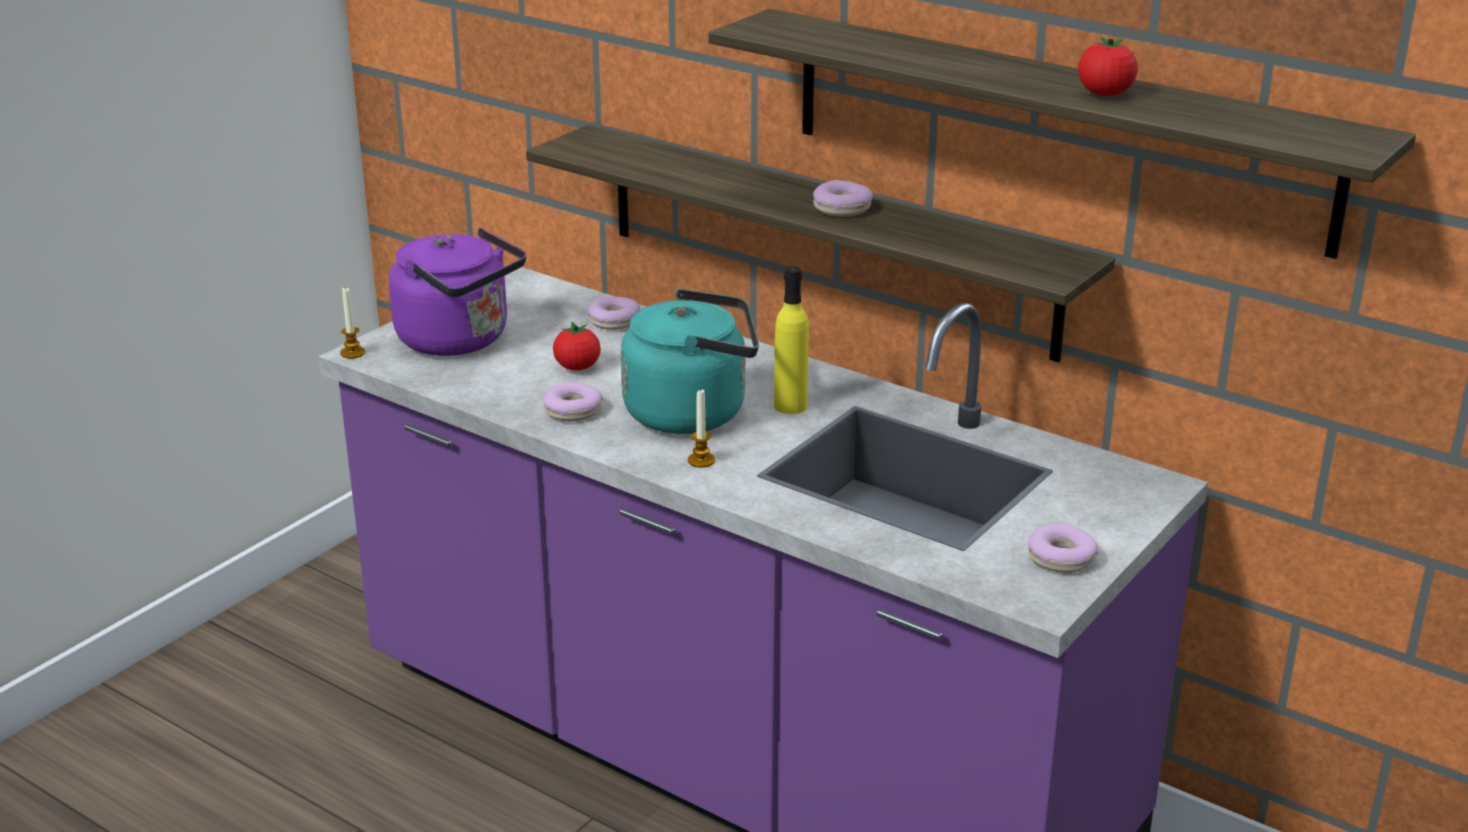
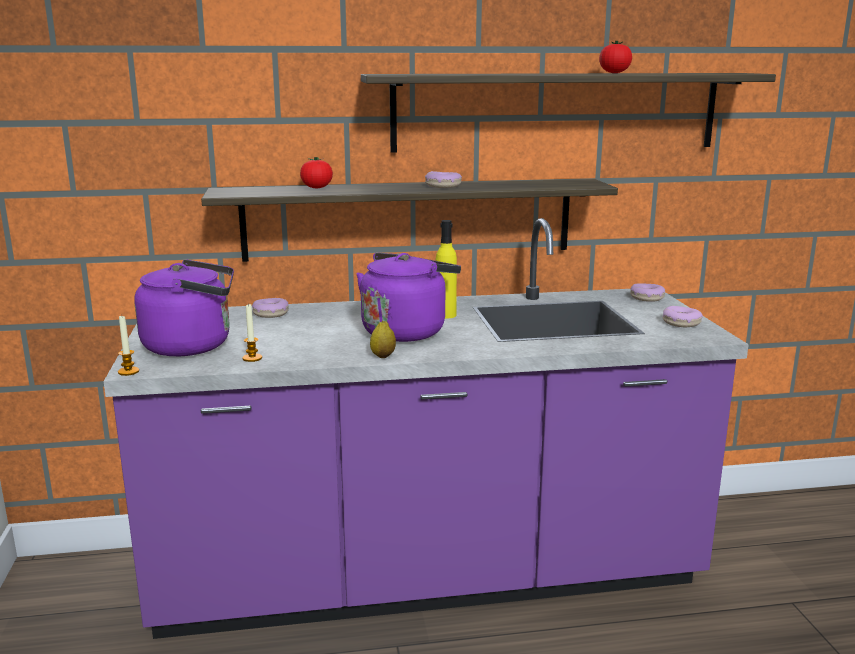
camera: 45 degrees left, 10 degrees down
donut [543,382,603,421] -> donut moved to [630,283,665,302]
tomato [553,322,601,371] -> tomato moved to [300,157,333,189]
turquoise kettle [621,289,759,434] -> purple kettle [356,253,461,342]
candle [688,389,715,468] -> candle moved to [243,303,262,362]
none -> lemon [370,321,396,358]

